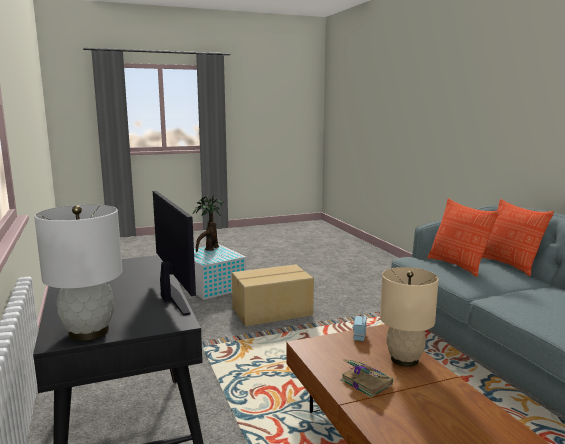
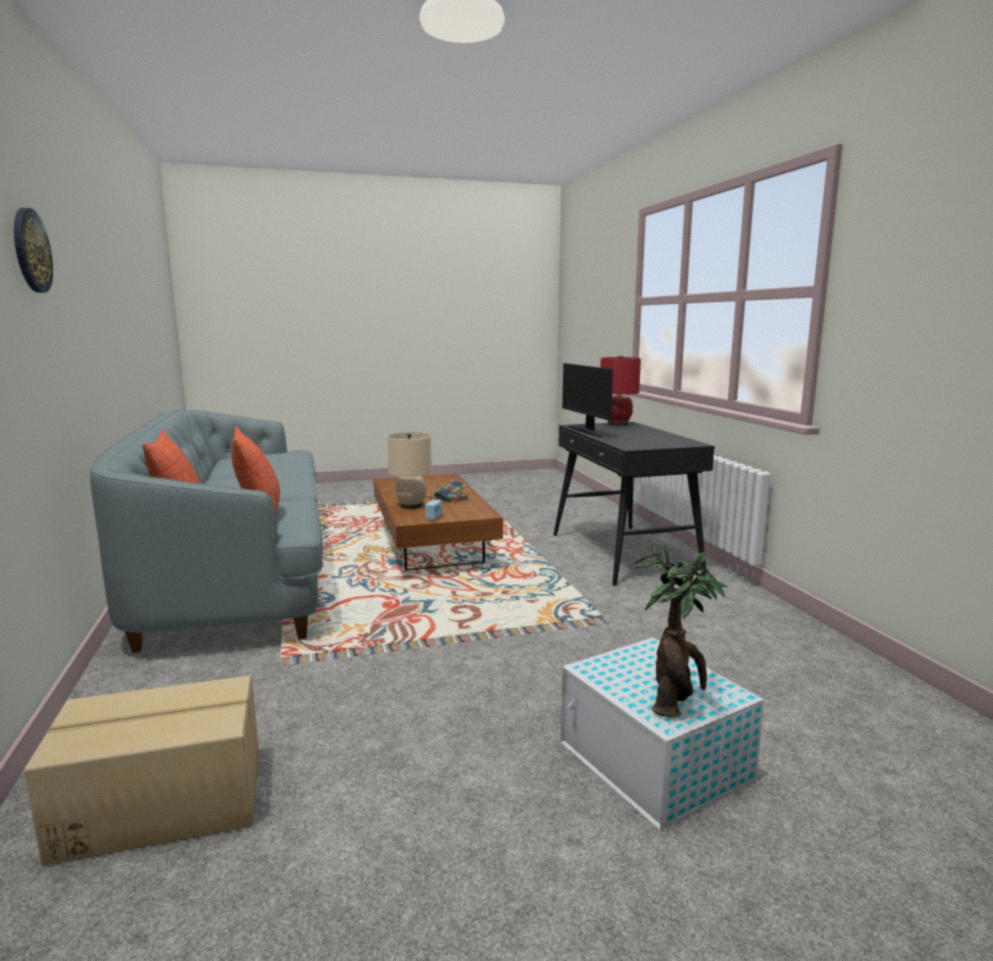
camera: 175 degrees left, 0 degrees up
white table lamp [34,204,123,341] -> red table lamp [600,355,641,426]
cardboard box [232,264,314,326] -> cardboard box moved to [24,675,259,866]
none -> wall clock [14,208,53,293]

